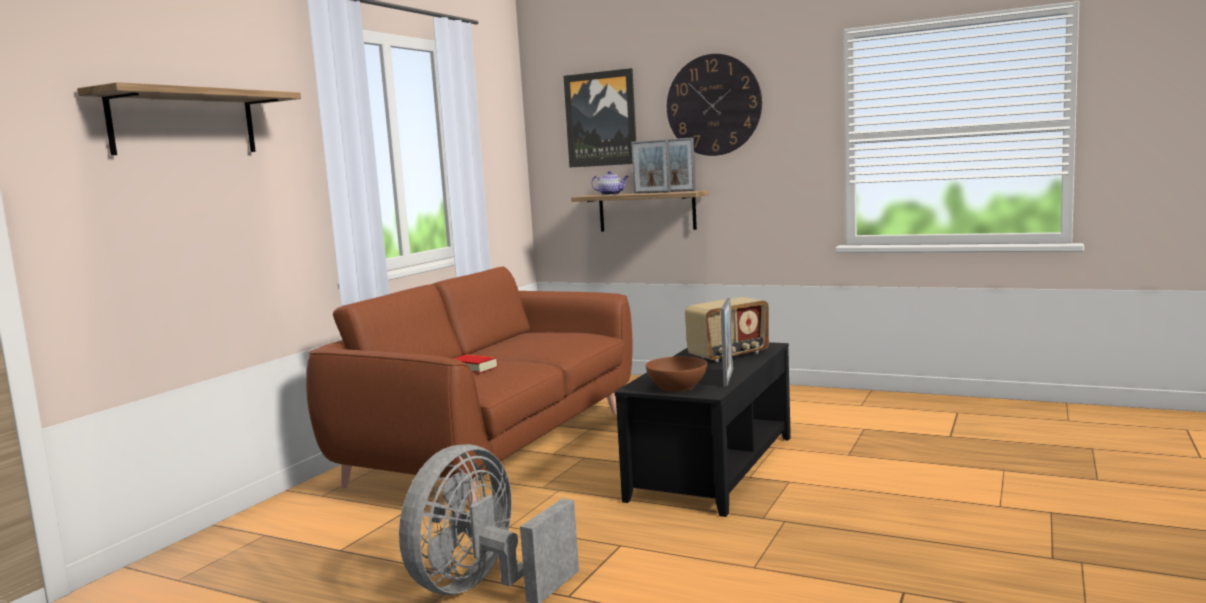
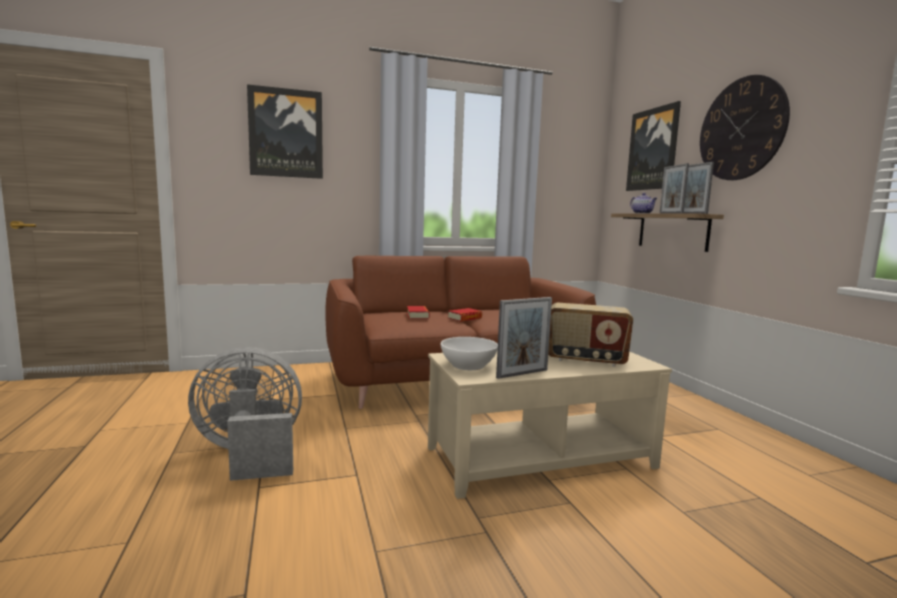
camera: 45 degrees right, 0 degrees up
shelf [77,82,301,155] -> picture [247,84,323,179]
black coffee table [614,342,791,517] -> beige coffee table [428,351,672,499]
brown bowl [646,356,707,392] -> white bowl [441,337,498,370]
none -> book [448,308,482,322]

